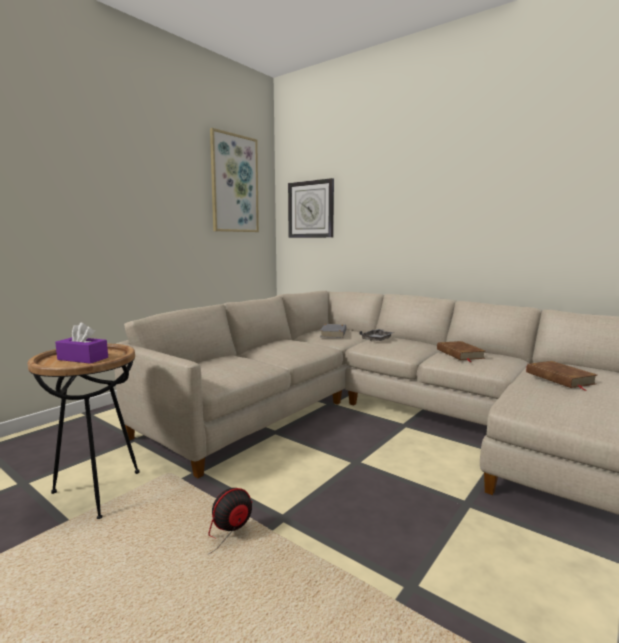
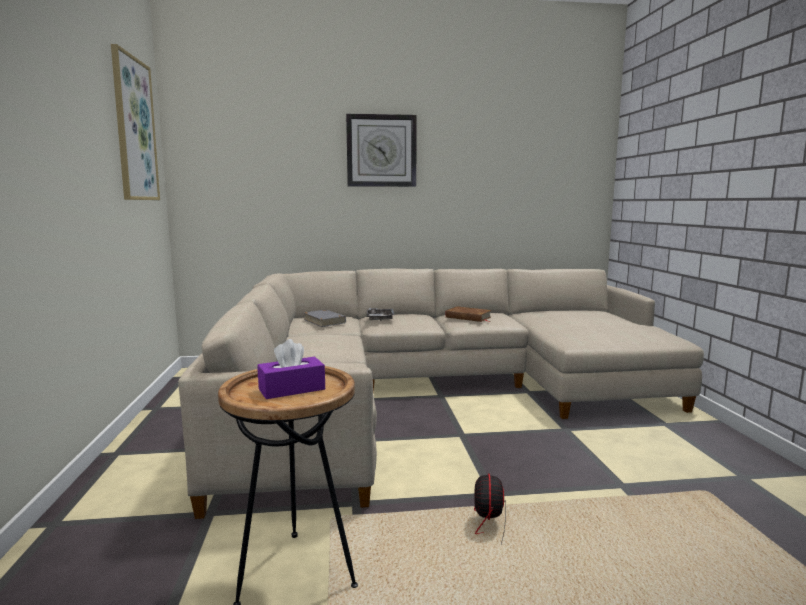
camera: 45 degrees left, 0 degrees up
wall clock [288,178,334,238] -> wall clock moved to [346,114,417,187]
brown book [526,361,597,391] -> none

